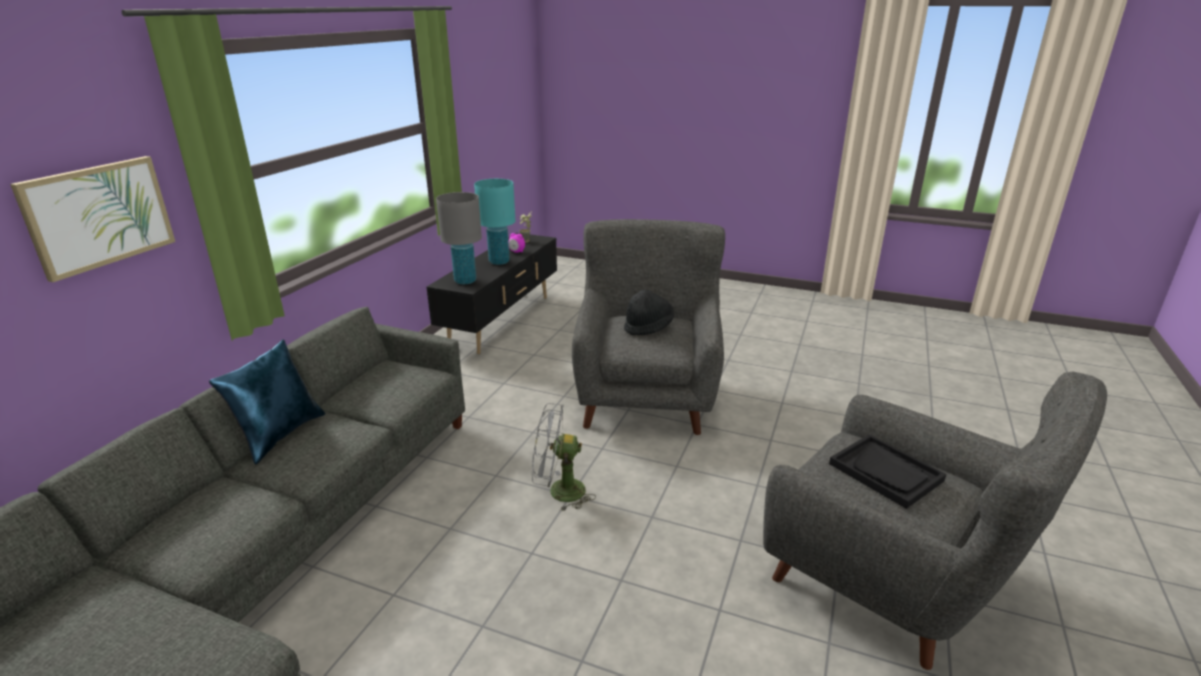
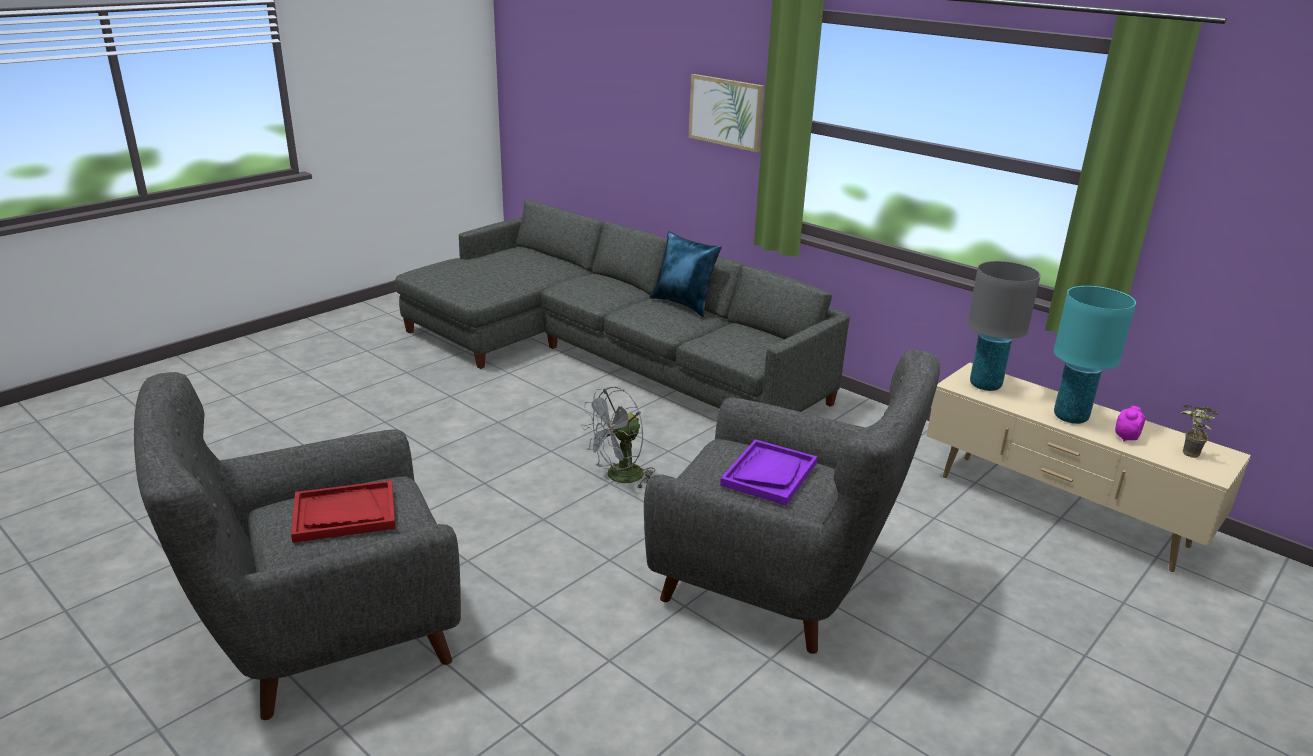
camera: 110 degrees right, 0 degrees up
black tv stand [427,233,557,354] -> beige tv stand [927,362,1251,572]
grey fan [532,403,596,512] -> grey fan turned 150 degrees counterclockwise [581,386,655,488]
black hat [624,289,674,335] -> purple tray [720,439,817,505]
black tray [829,434,947,509] -> red tray [291,480,396,543]

